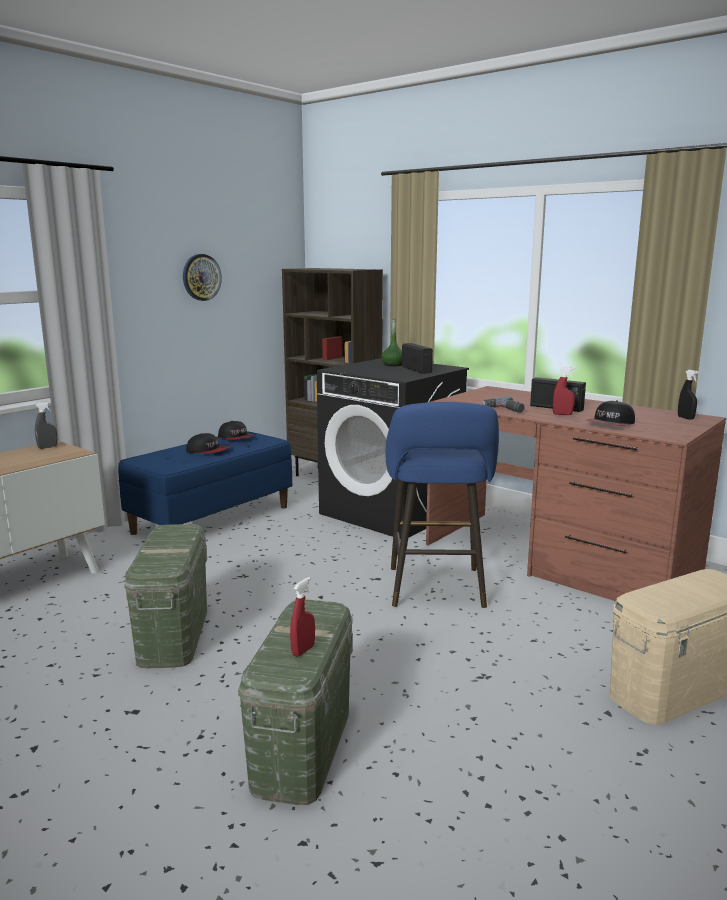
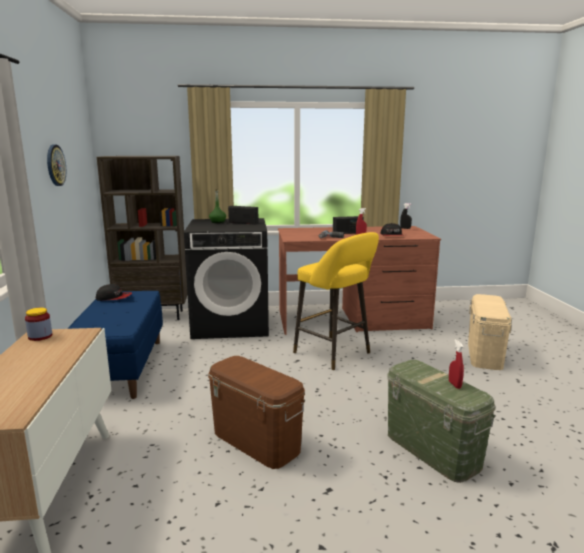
camera: 45 degrees left, 0 degrees up
grey spray bottle [35,402,58,449] -> jar [25,308,52,341]
green storage box [124,524,207,668] -> brown storage box [208,356,305,469]
cap [186,433,230,453] -> none
blue stool [386,402,499,608] -> yellow stool [293,232,379,370]

